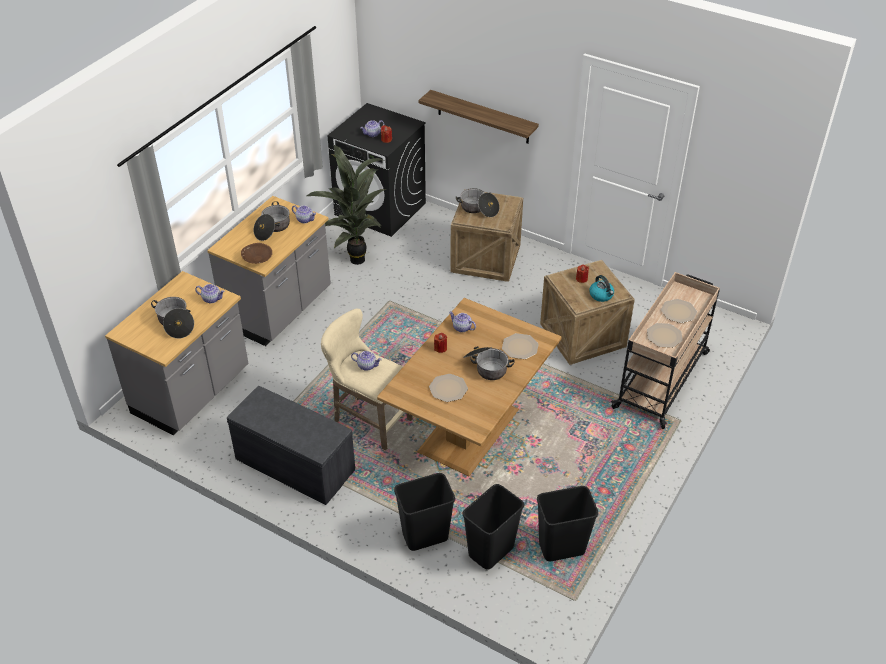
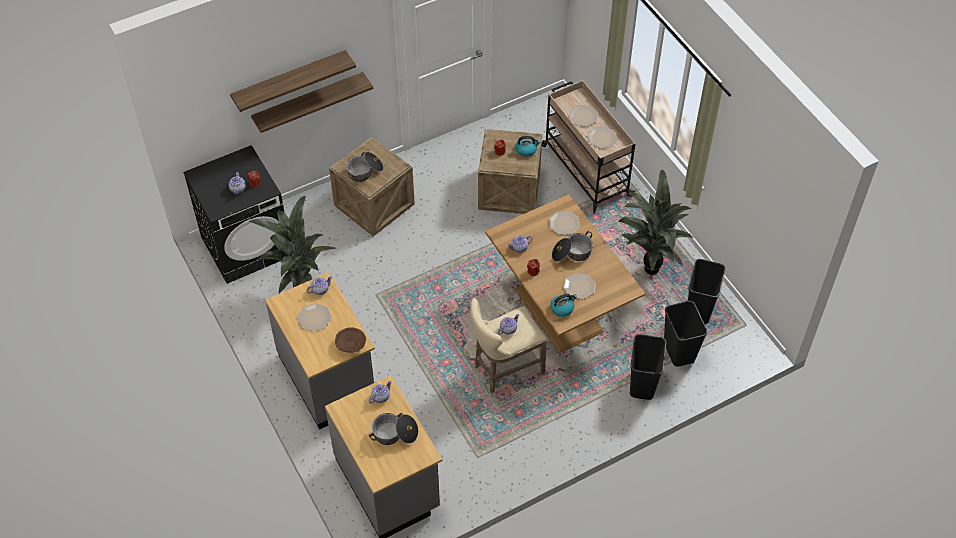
camera: 60 degrees left, 10 degrees up
grey bench [227,386,355,505] -> none
cooking pot [253,201,290,241] -> plate [297,303,332,332]
none -> shelf [230,50,356,112]
none -> kettle [550,294,577,317]
none -> potted plant [618,170,694,275]

